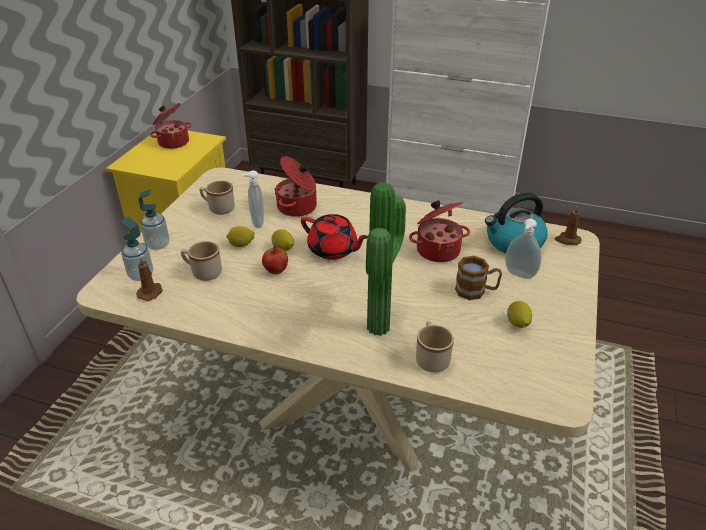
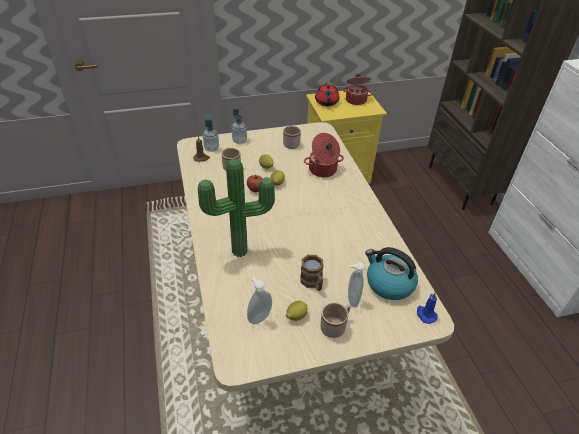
camera: 55 degrees right, 5 degrees up
soap dispenser [242,170,264,228] -> soap dispenser moved to [247,277,272,325]
red teapot [301,214,368,260] -> red teapot moved to [315,83,339,106]
cooking pot [409,200,470,262] -> none
beige mug [416,321,454,372] -> beige mug moved to [320,303,351,338]
brown candle [555,205,582,245] -> blue candle [417,293,438,324]

